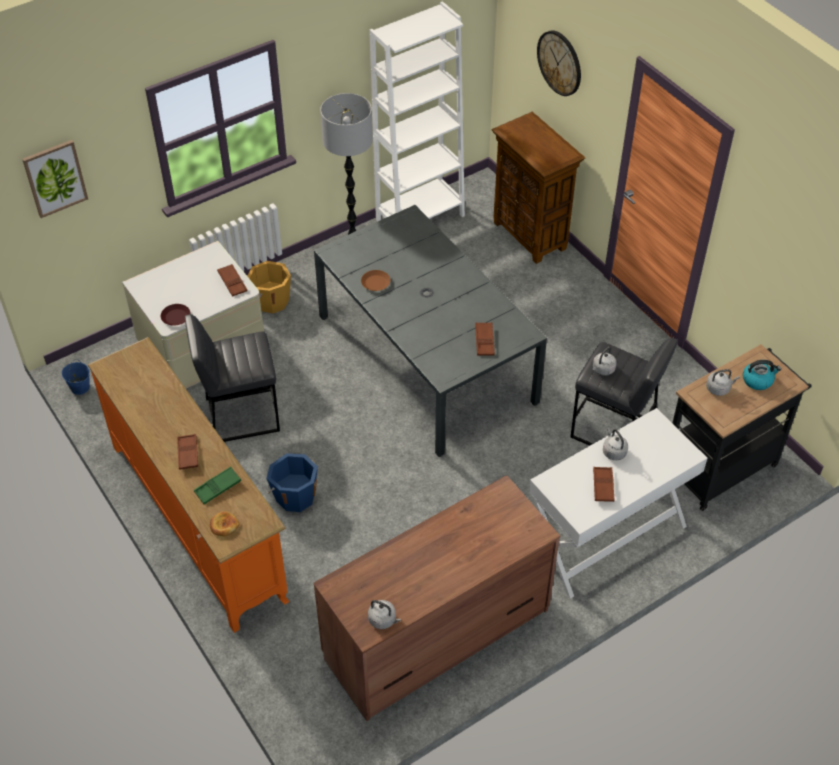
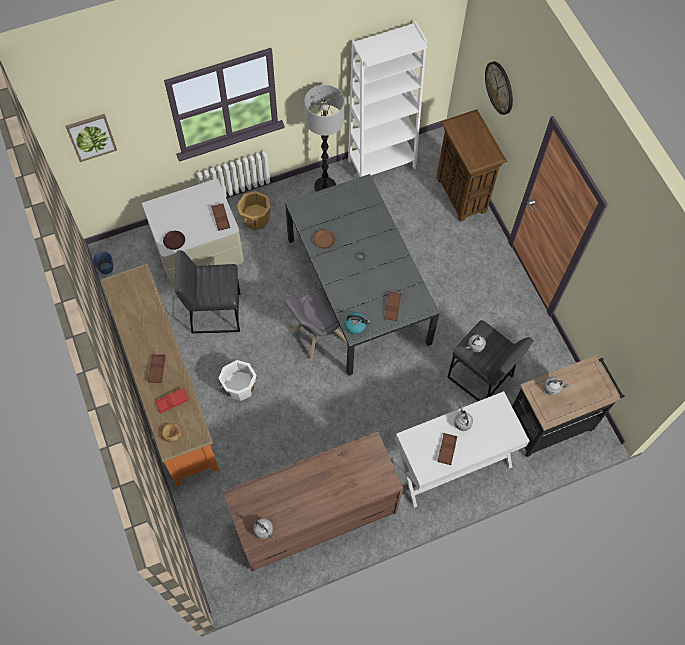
camera: 10 degrees right, 15 degrees up
green tray [194,467,241,504] -> red tray [155,388,189,413]
blue bucket [266,453,318,512] -> white bucket [218,360,256,401]
kettle [743,360,781,390] -> kettle moved to [344,312,370,334]
none -> grey chair [285,288,347,361]

